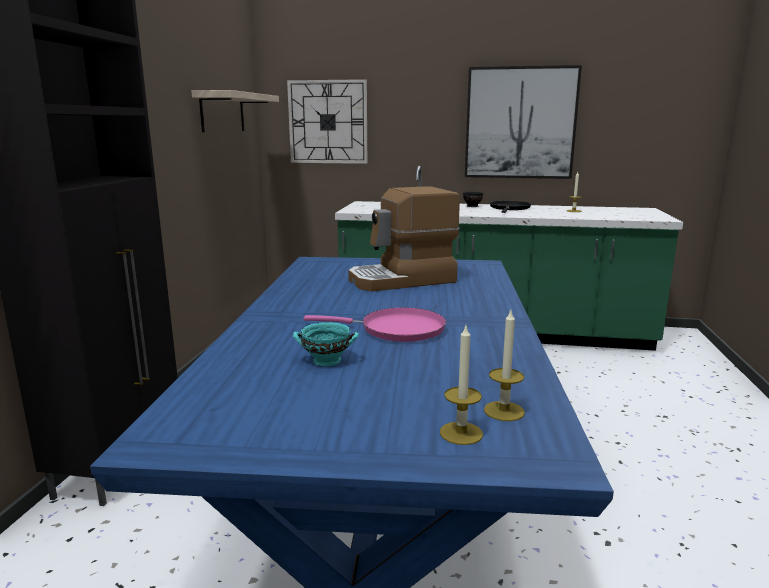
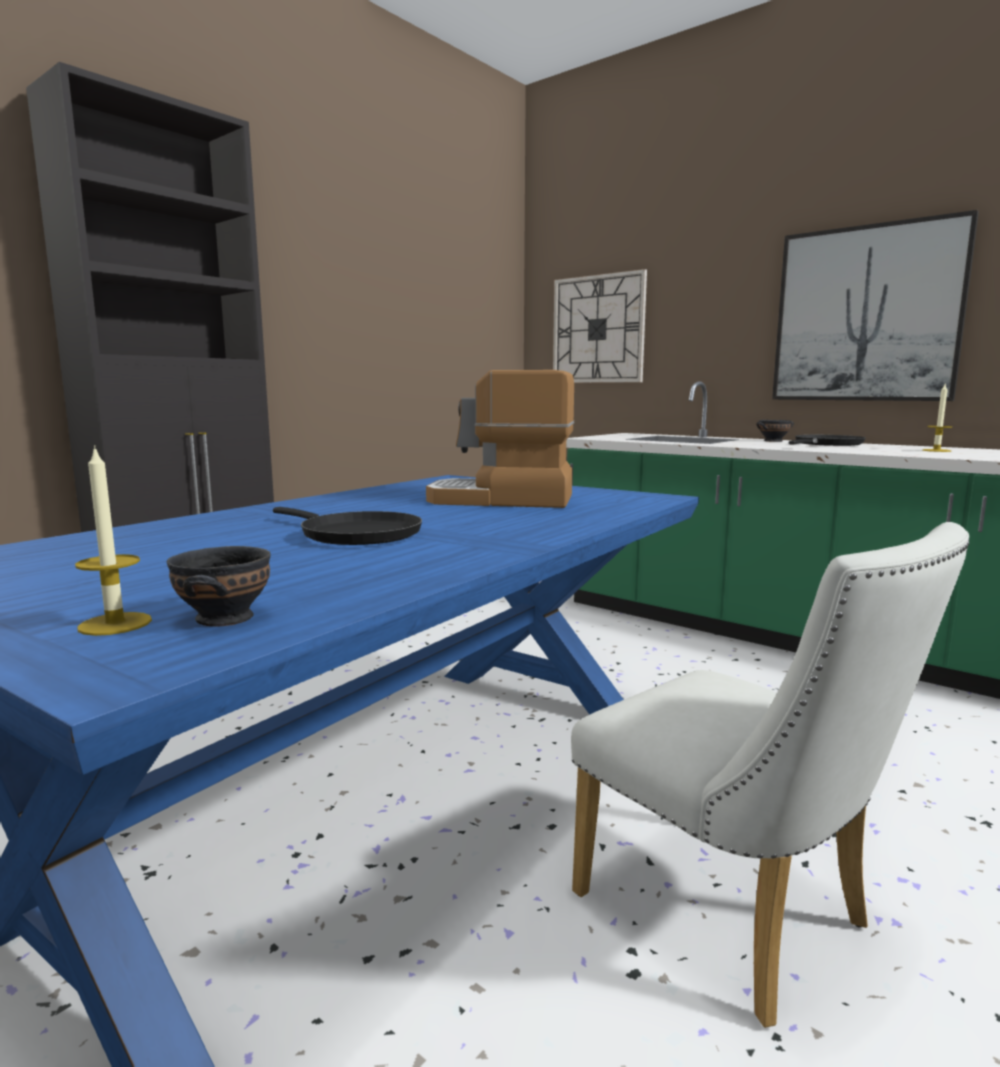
camera: 30 degrees right, 5 degrees down
shelf [191,90,279,132] -> none
turquoise bowl [293,322,359,367] -> none
pink frying pan [303,307,446,342] -> black frying pan [273,507,422,545]
candle [484,311,525,421] -> black bowl [167,546,271,627]
none -> white chair [571,522,969,1028]

